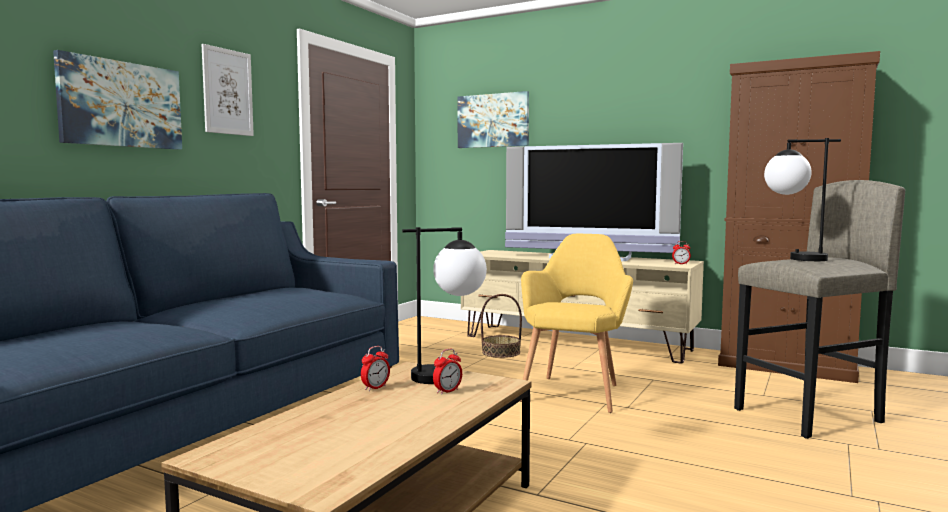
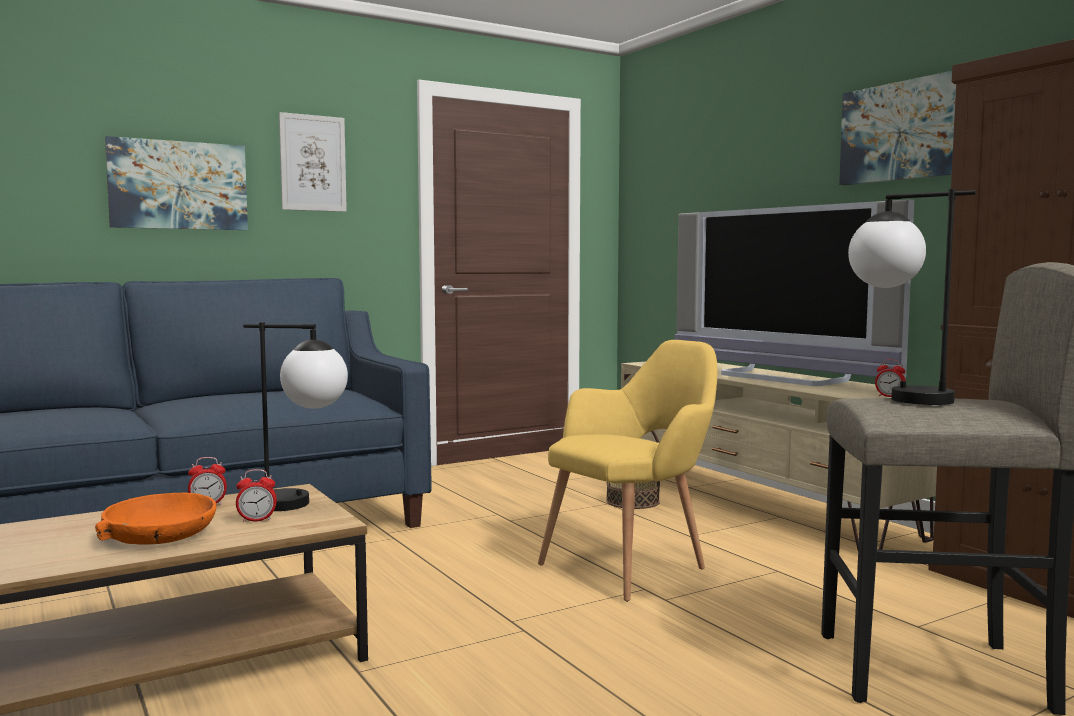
camera: 30 degrees right, 0 degrees up
picture [458,91,529,148] -> picture moved to [839,71,956,185]
none -> orange bowl [95,493,216,545]

